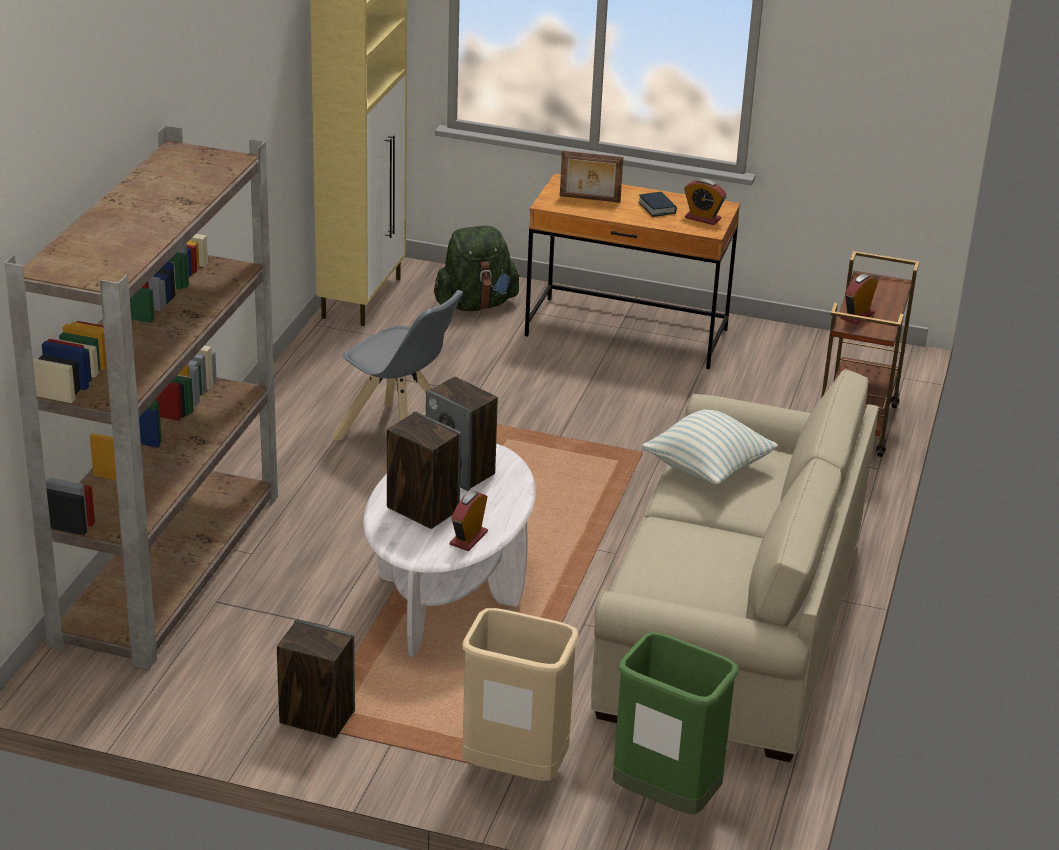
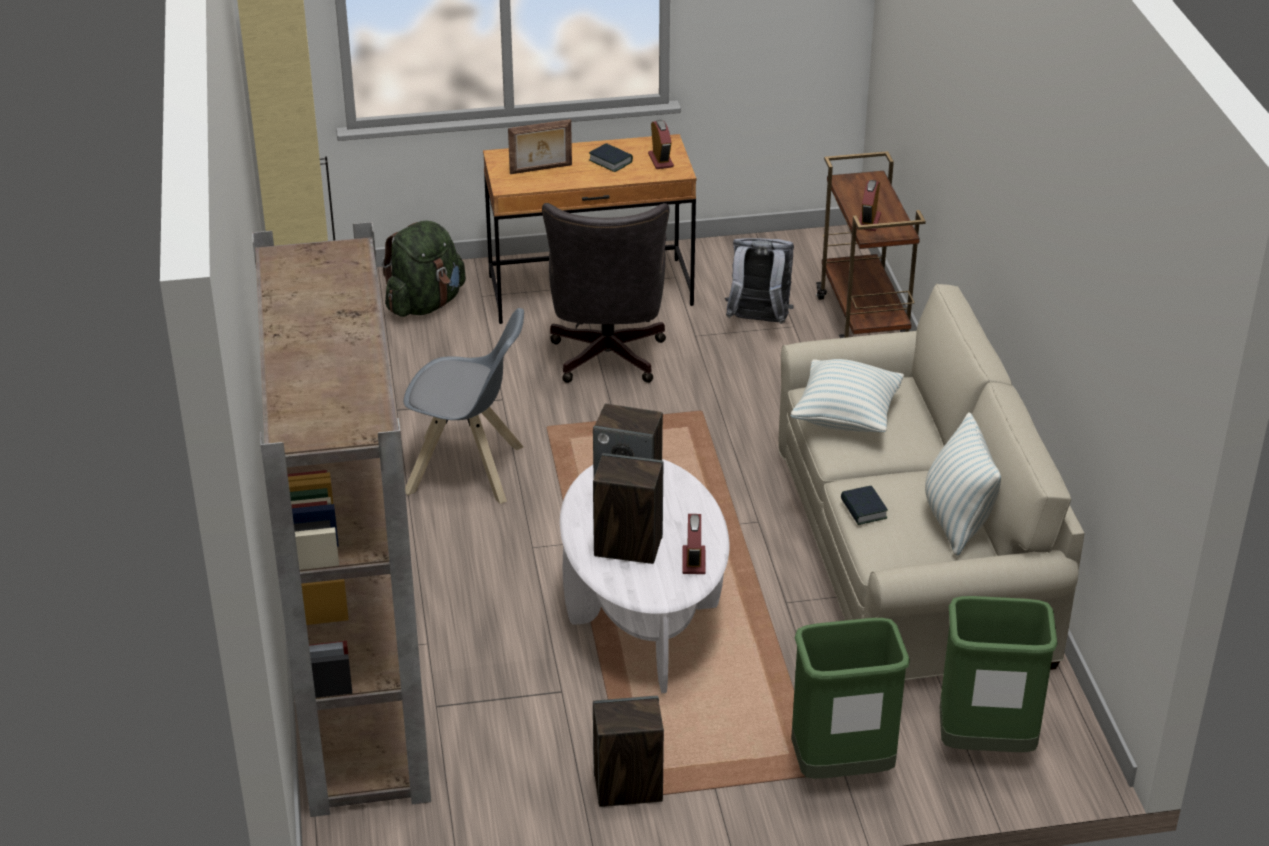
camera: 25 degrees left, 5 degrees up
beige trash can [462,608,579,781] -> green trash can [791,618,910,779]
alarm clock [684,179,727,225] -> alarm clock turned 105 degrees counterclockwise [648,120,674,169]
none -> grey office chair [542,203,670,383]
none -> grey backpack [725,238,794,324]
none -> book [841,486,888,525]
none -> pillow [925,412,1001,556]

